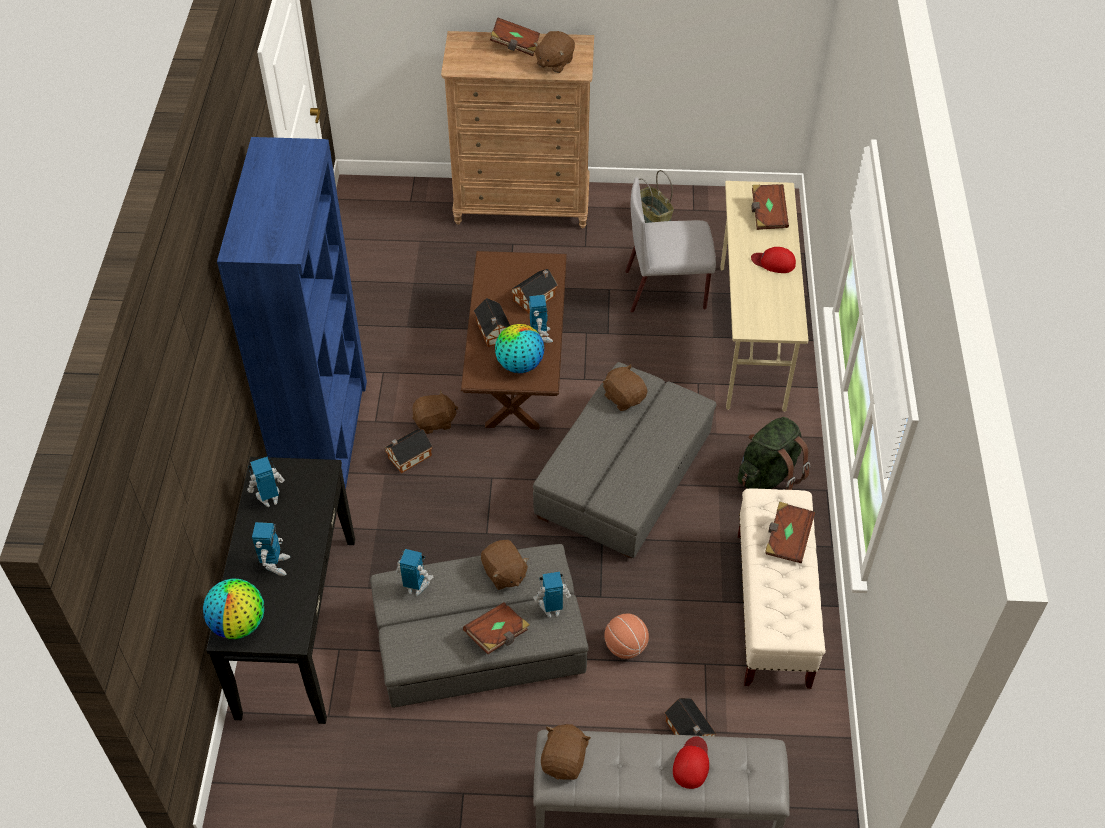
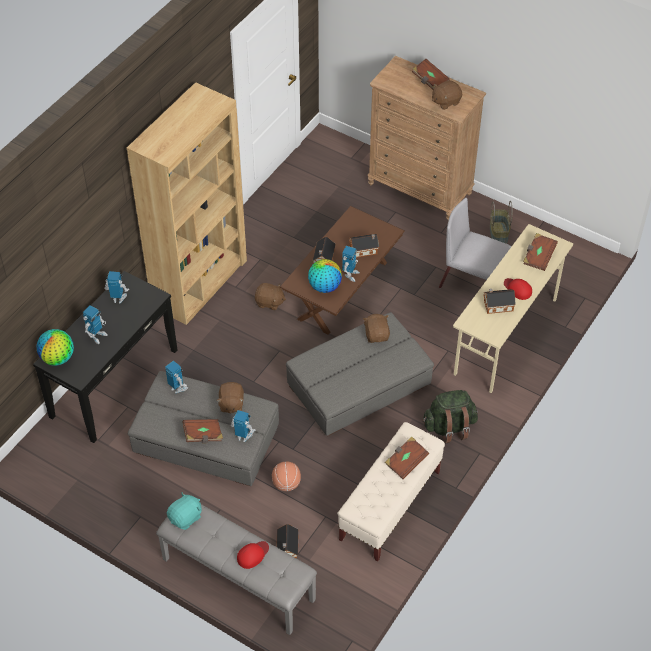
camera: 30 degrees right, 0 degrees up
blue bookcase [217,137,367,489] -> brown bookcase [127,82,247,325]
toy house [384,429,432,473] -> toy house moved to [483,289,516,314]
brown plush toy [541,724,591,780] -> turquoise plush toy [167,492,202,530]

